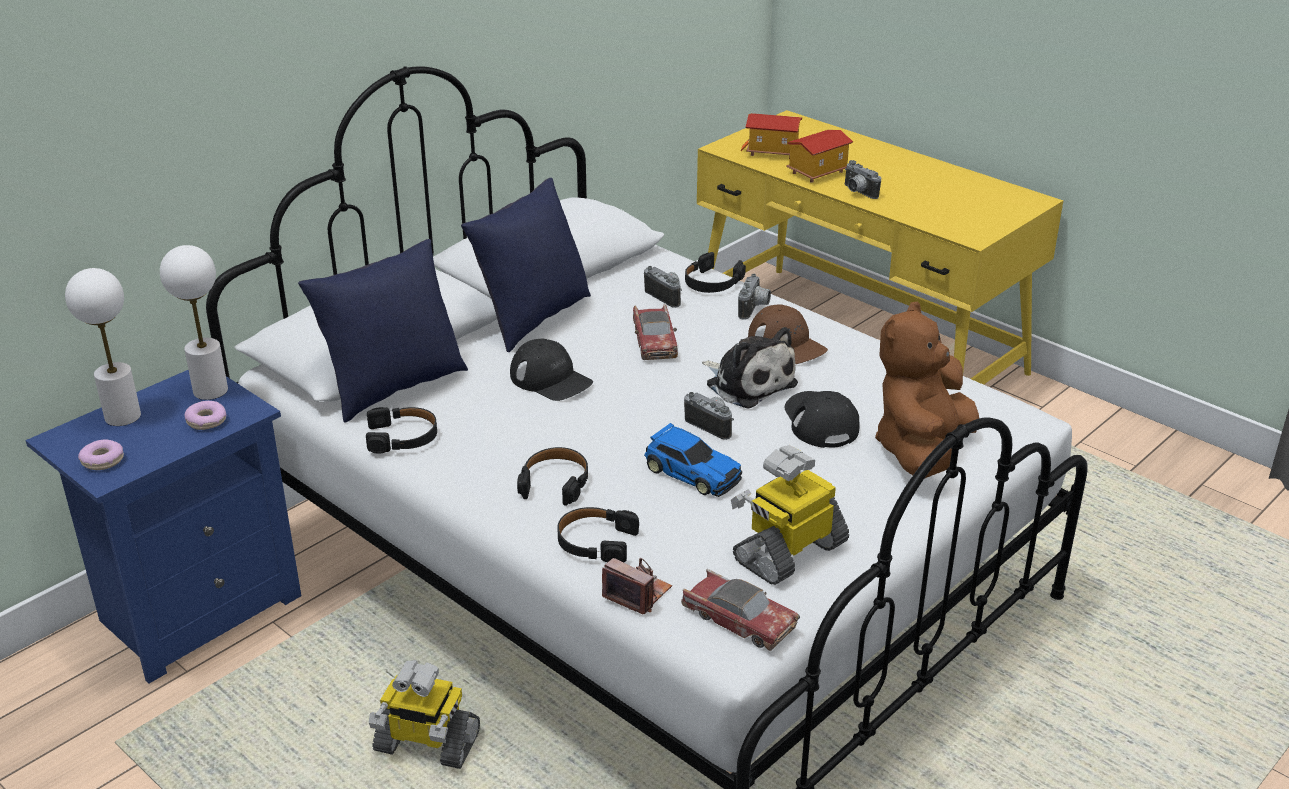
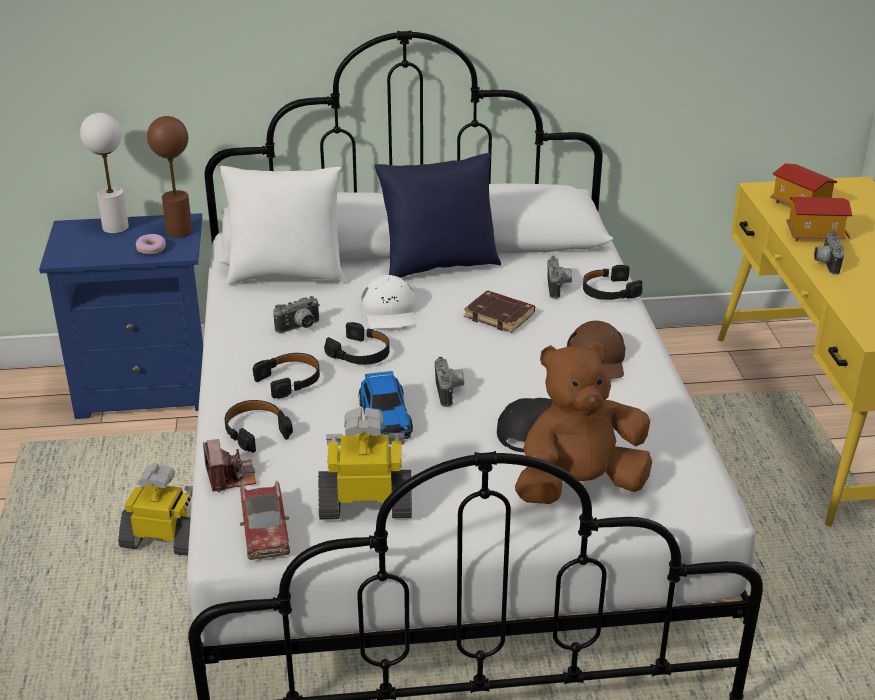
camera: 40 degrees right, 0 degrees up
donut [78,440,124,470] -> none
white table lamp [160,245,228,400] -> brown table lamp [147,116,192,238]
blue pillow [298,239,468,422] -> white pillow [220,166,345,285]
black headphones [366,407,437,454] -> black headphones moved to [324,322,389,365]
toy robot [368,660,480,769] -> toy robot turned 135 degrees clockwise [118,464,193,556]
black cap [510,338,593,401] -> white cap [361,275,416,328]
toy car [633,304,678,360] -> brown book [464,291,535,333]
plush toy [702,327,798,409] -> none
camera [738,274,771,320] -> camera moved to [273,296,320,333]

